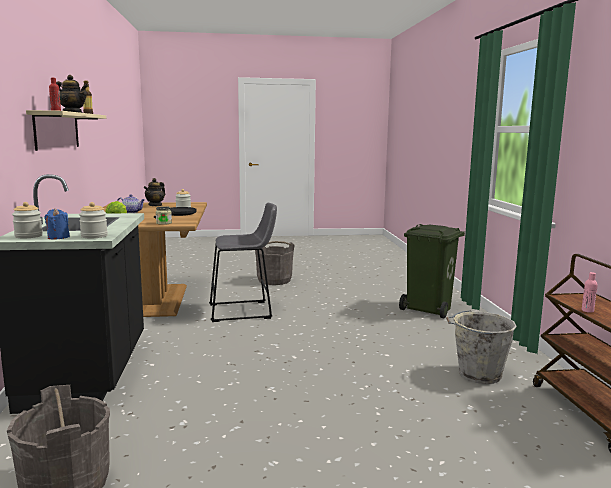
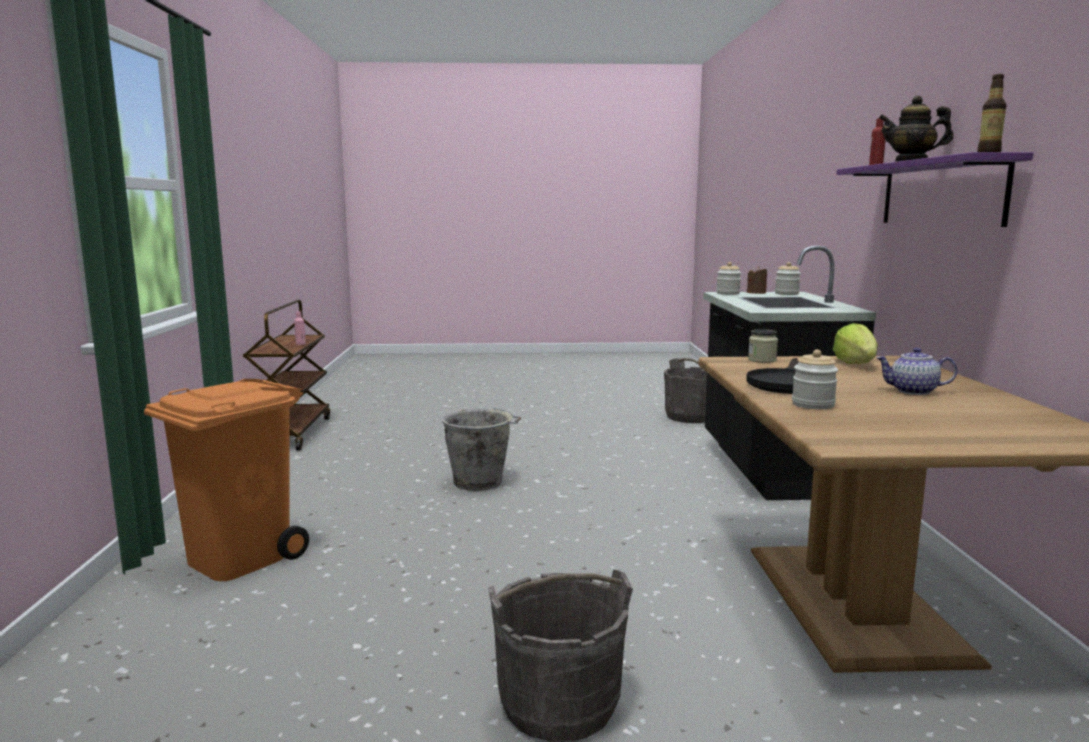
camera: 175 degrees left, 0 degrees up
beige shelf [26,110,106,151] -> purple shelf [836,152,1033,227]
blue candle [45,208,70,240] -> brown candle [747,266,767,294]
teapot [144,178,165,206] -> none
grey stool [209,203,277,322] -> none
green trash can [399,224,465,318] -> orange trash can [144,379,309,581]
grey bucket [446,310,517,384] -> grey bucket moved to [441,408,521,491]

